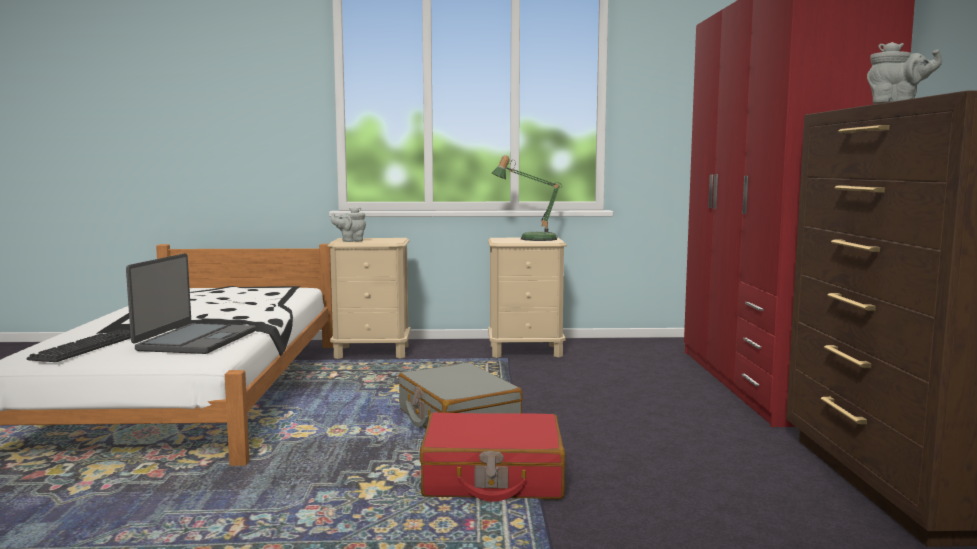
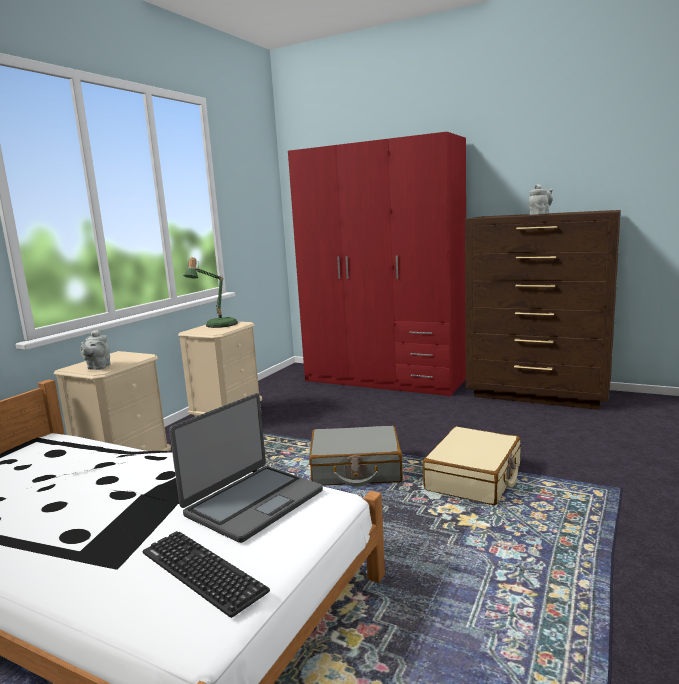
camera: 60 degrees left, 5 degrees up
laptop [126,253,256,354] -> laptop turned 90 degrees clockwise [169,393,323,543]
red suitcase [420,412,565,502] -> beige suitcase [423,427,521,505]

